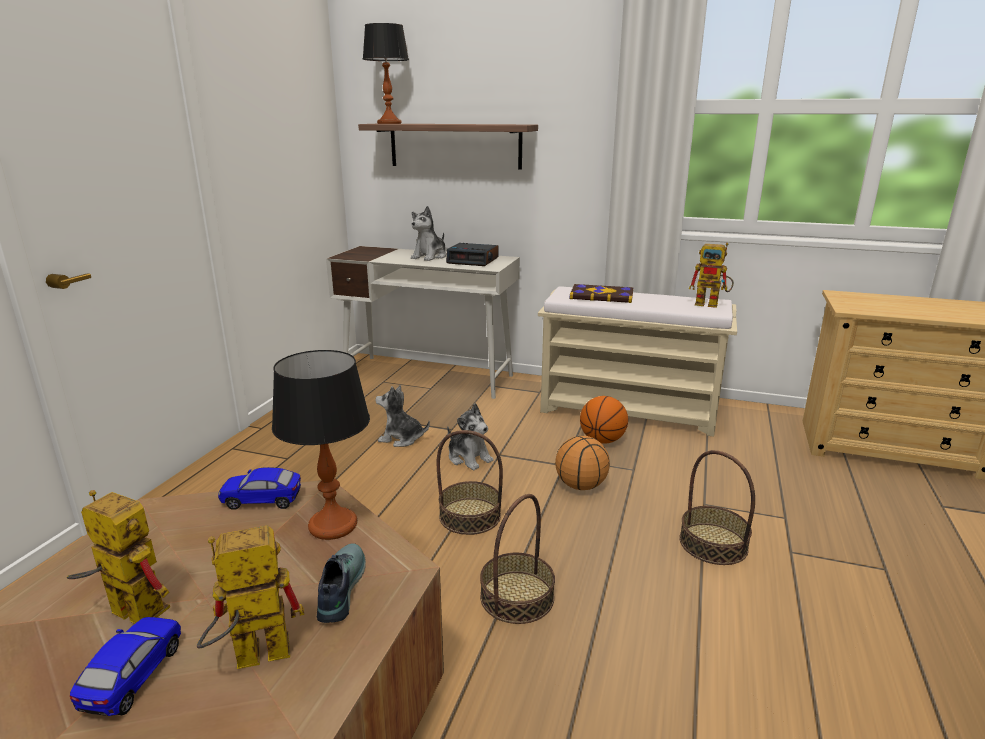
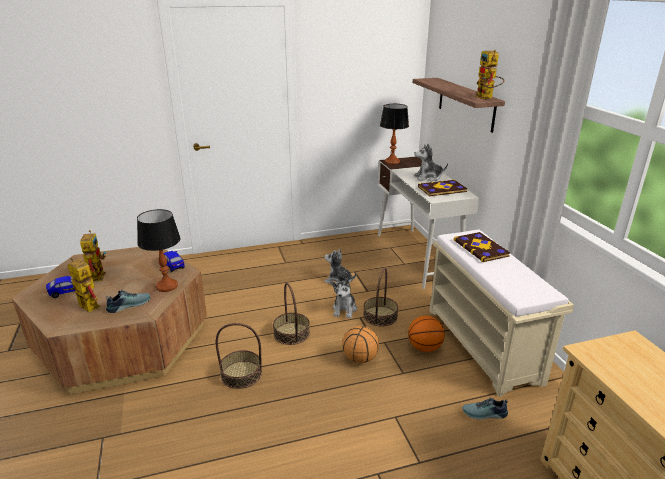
camera: 55 degrees right, 5 degrees up
table lamp [363,23,409,124] -> table lamp moved to [380,104,409,164]
plush toy [376,385,430,447] -> plush toy turned 45 degrees counterclockwise [324,249,357,284]
alarm clock [446,243,499,266] -> book [418,179,468,196]
basket [679,450,755,565] -> basket moved to [363,267,398,326]
toy robot [689,243,734,308] -> toy robot moved to [475,50,504,99]
none -> shoe [462,398,508,420]

